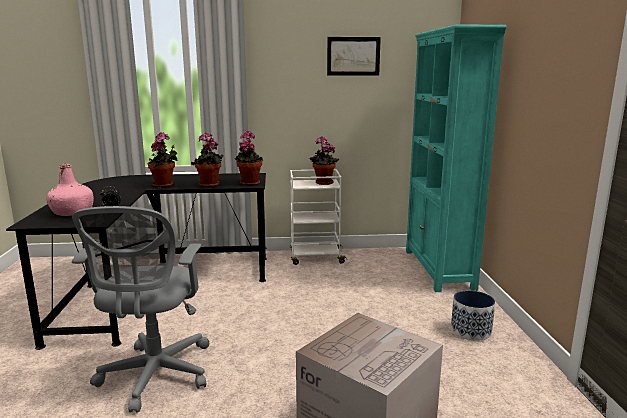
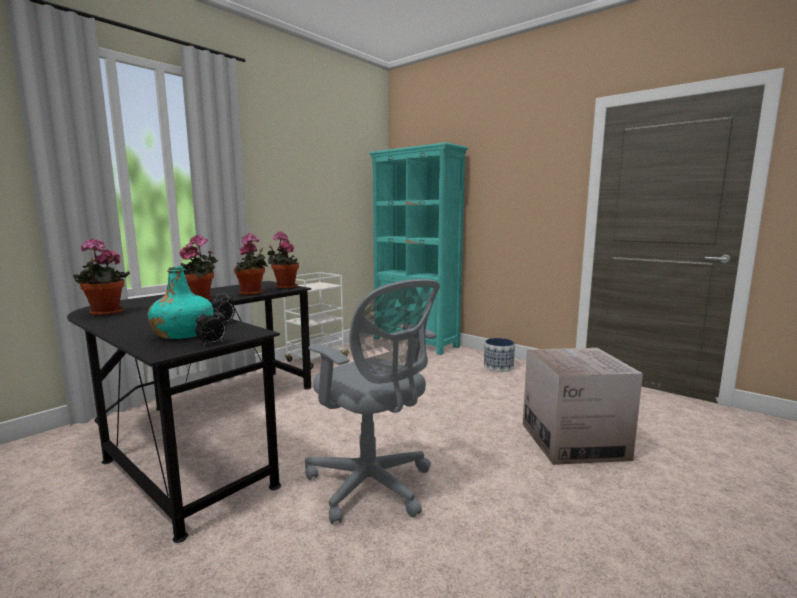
camera: 45 degrees left, 5 degrees down
pink bottle [46,164,94,216] -> turquoise bottle [148,266,213,339]
potted plant [310,137,339,185] -> potted plant moved to [73,238,130,316]
picture [327,37,381,76] -> none
none -> alarm clock [195,308,226,345]

